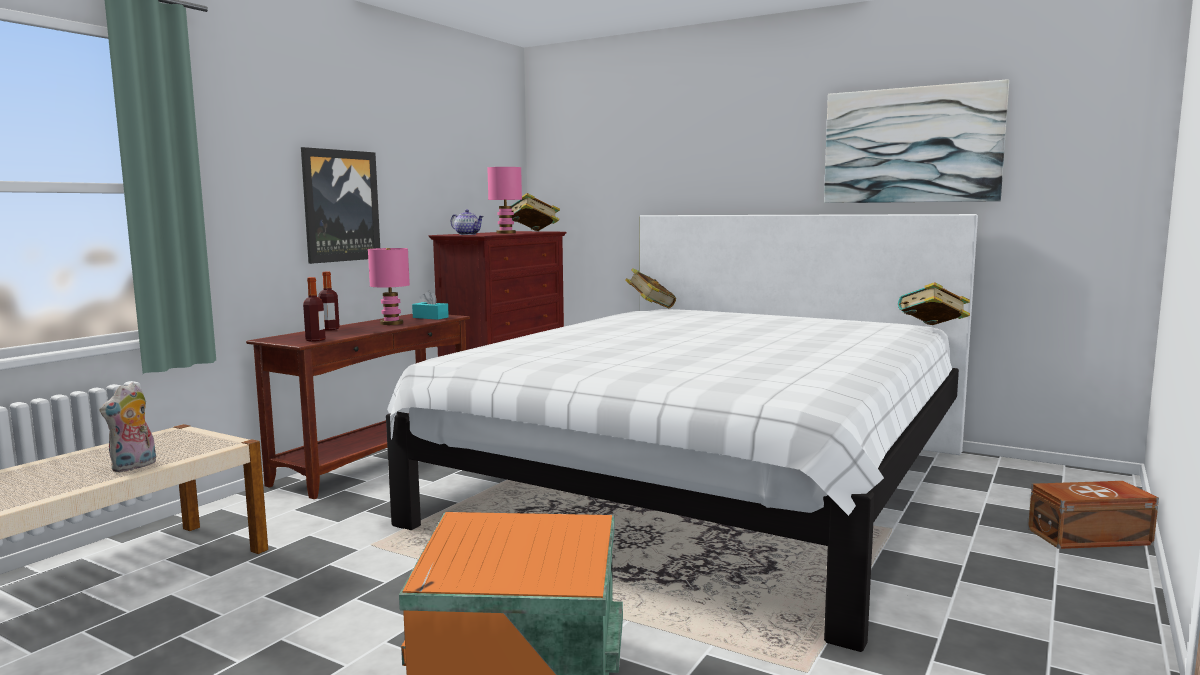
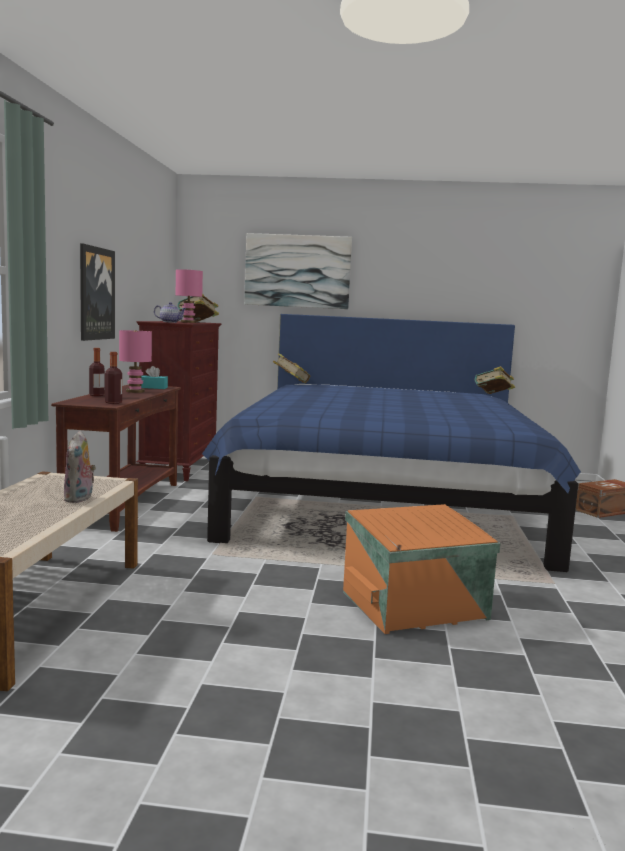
camera: 25 degrees left, 0 degrees up
white bed [386,214,978,652] -> blue bed [202,314,581,572]
picture [824,79,1009,203] -> picture moved to [244,233,352,309]

